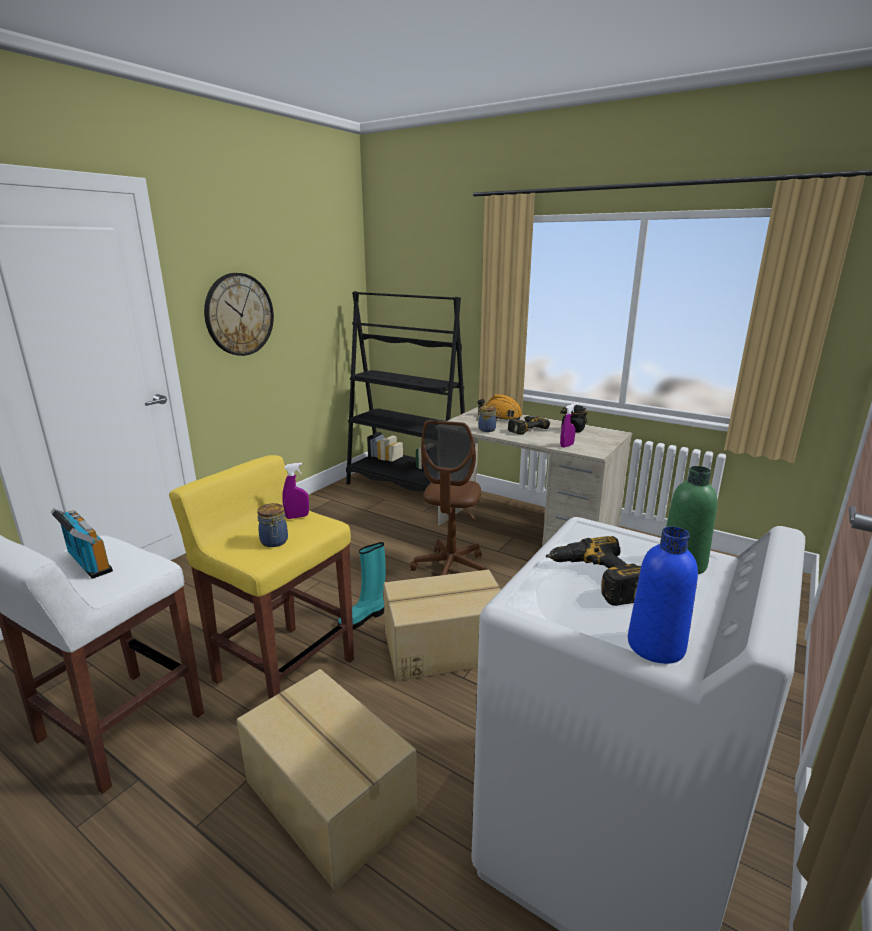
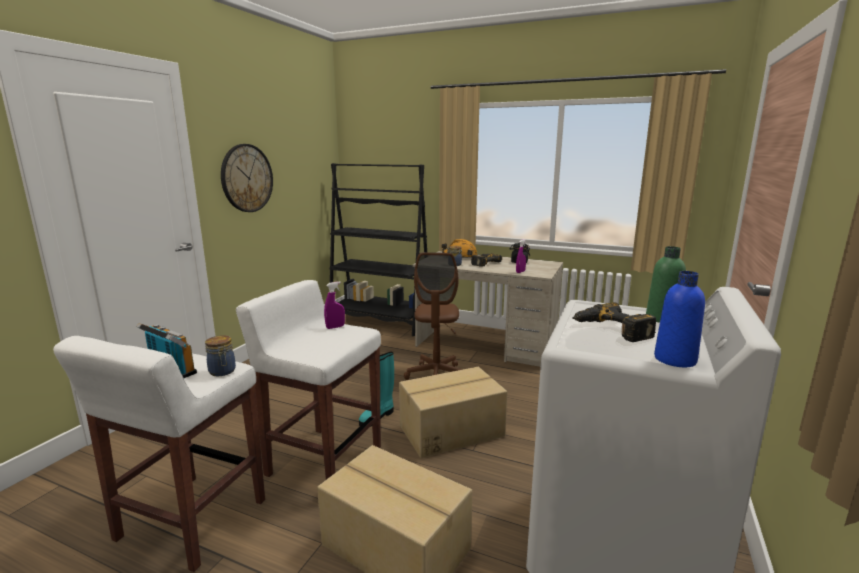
camera: 10 degrees left, 5 degrees down
yellow stool [169,455,354,699] -> white stool [236,280,381,479]
jar [257,503,288,547] -> jar moved to [205,335,236,376]

